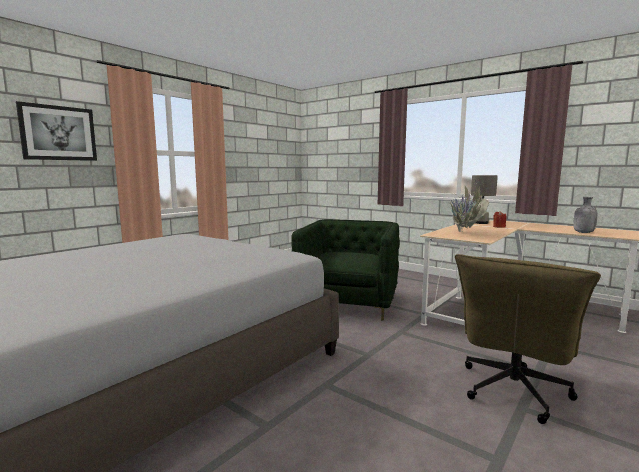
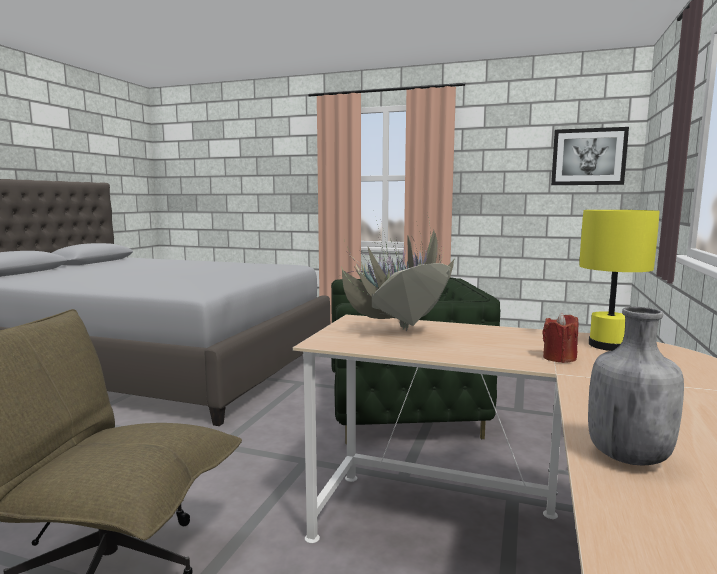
camera: 70 degrees right, 0 degrees up
picture [16,101,97,161] -> picture moved to [551,127,629,185]
grey table lamp [471,175,498,224] -> yellow table lamp [579,210,660,351]

